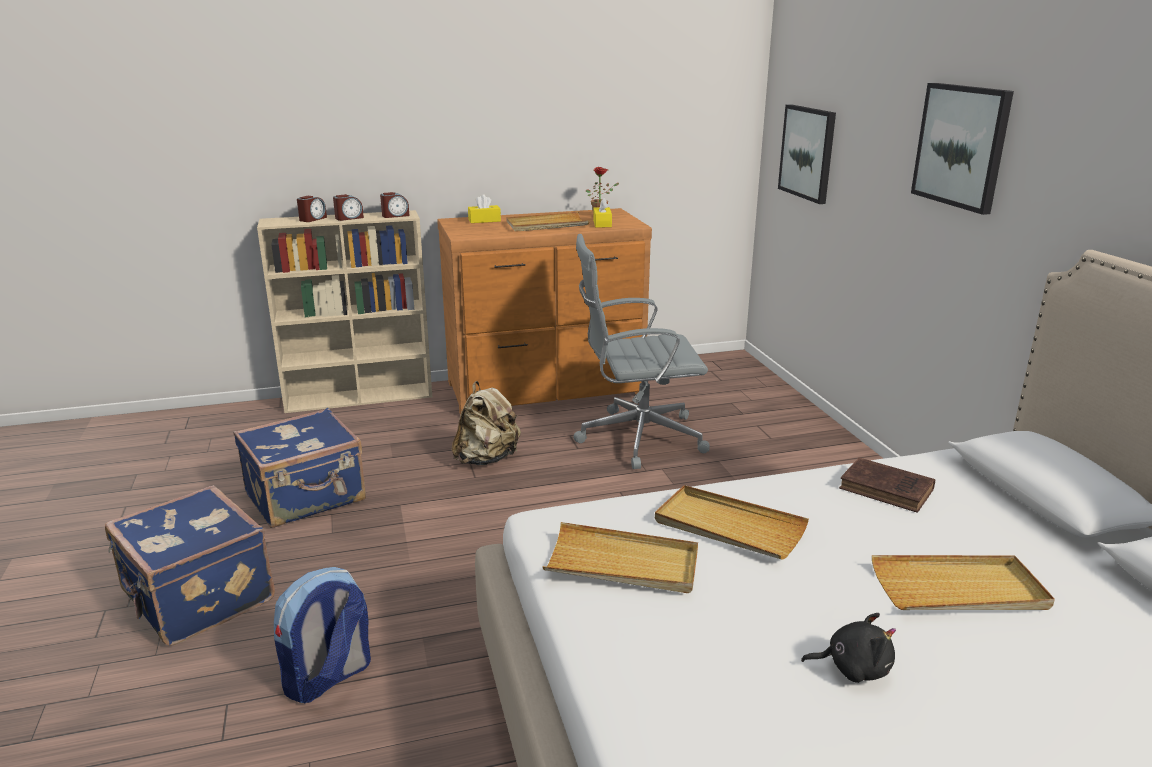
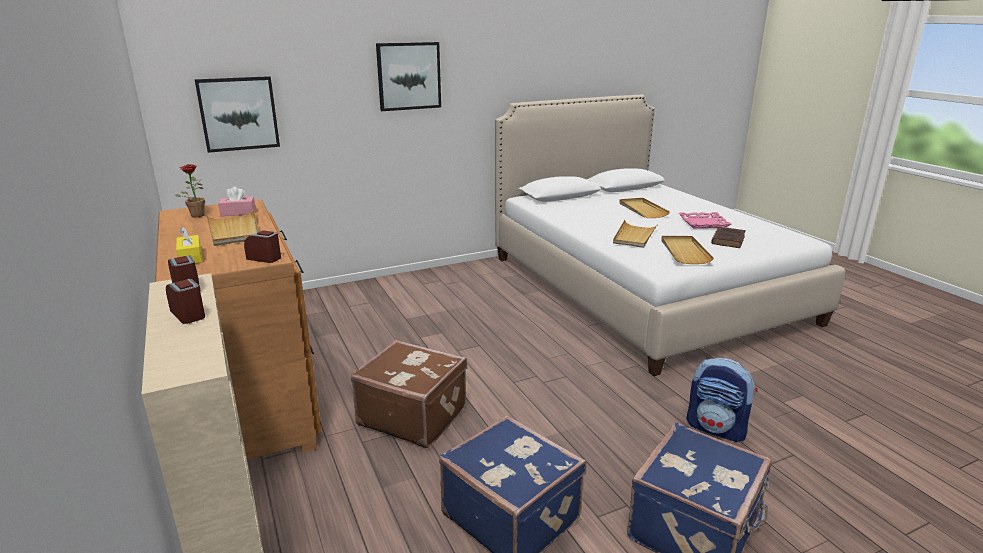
camera: 100 degrees left, 0 degrees up
alarm clock [297,196,327,222] -> alarm clock moved to [244,231,281,263]
beige backpack [452,381,521,465] -> brown suitcase [351,340,467,448]
grey office chair [573,234,710,469] -> none
yellow tissue box [593,198,612,227] -> pink tissue box [218,186,256,216]
black plush toy [801,613,896,683] -> pink tray [678,212,731,229]
brown book [839,458,935,513] -> brown book moved to [711,227,746,248]

